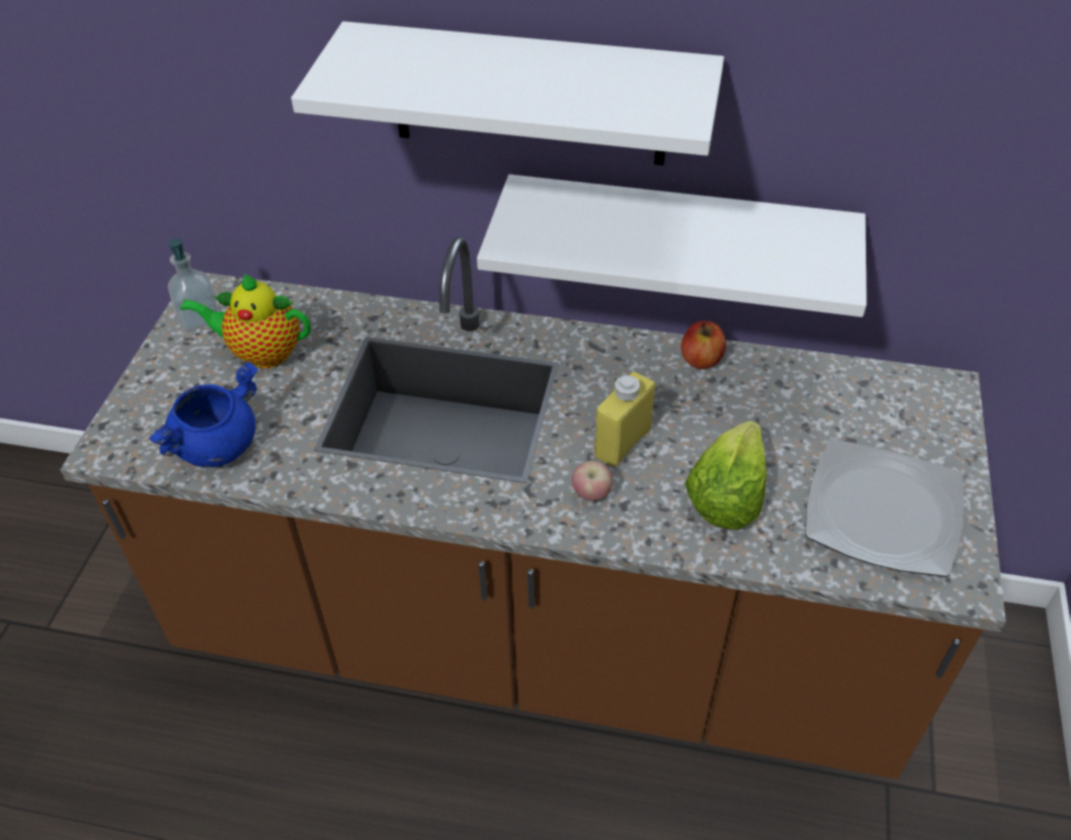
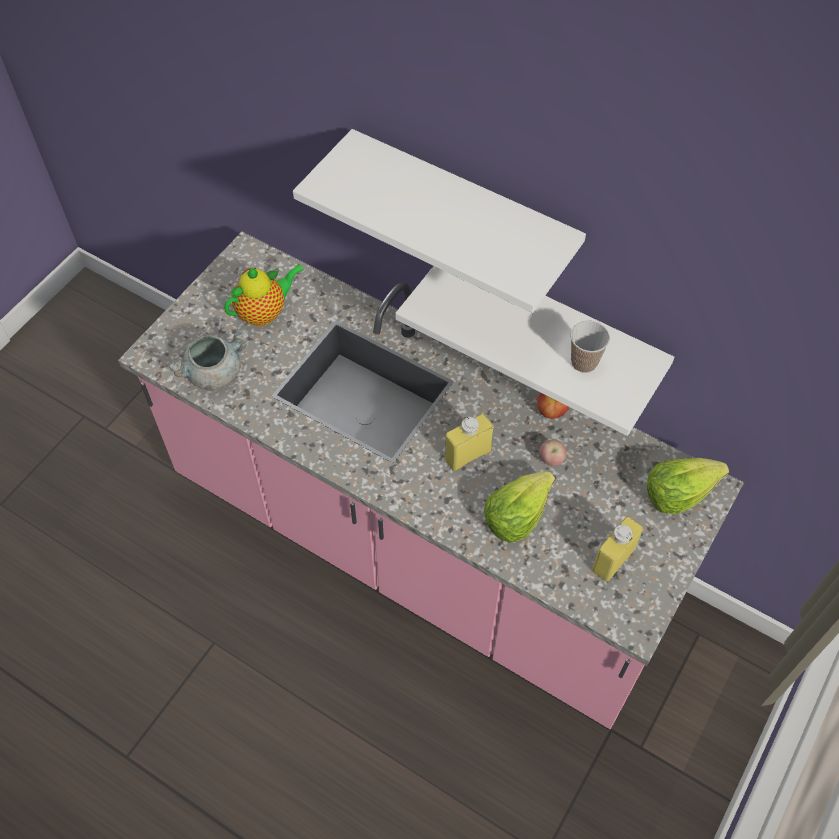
camera: 20 degrees right, 10 degrees up
brown counter [60,237,1006,779] -> pink counter [118,232,744,729]
blue cooking pot [149,361,258,467] -> grey cooking pot [168,328,249,391]
soap dispenser [168,238,220,331] -> none
teapot [180,273,311,368] -> teapot turned 120 degrees clockwise [224,264,304,326]
apple [571,461,612,501] -> apple moved to [540,440,567,466]
plate [805,439,964,577] -> yellow bottle [592,517,643,581]
none -> cup [571,321,610,373]
none -> lettuce [647,458,729,514]

